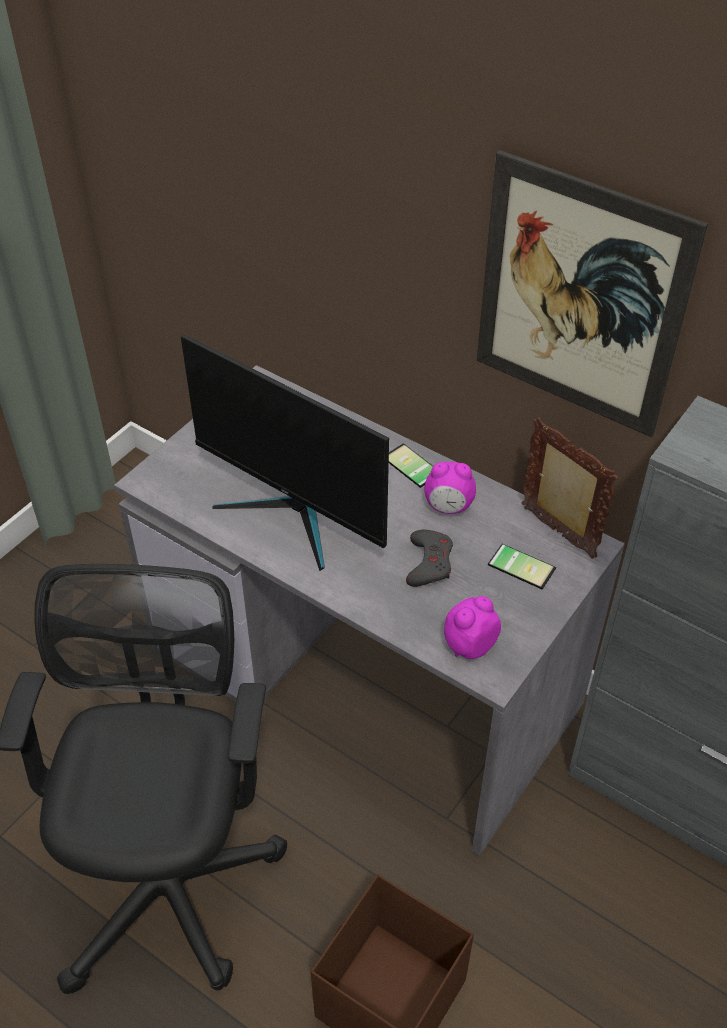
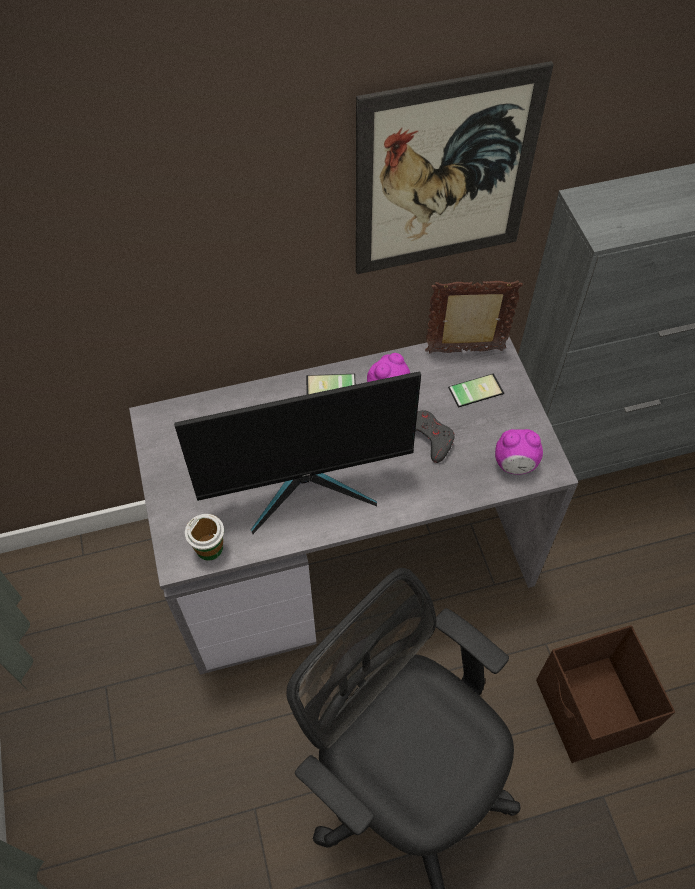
camera: 50 degrees left, 10 degrees up
alarm clock [444,596,501,659] -> alarm clock turned 90 degrees counterclockwise [495,429,543,474]
none -> cup [185,514,224,561]

